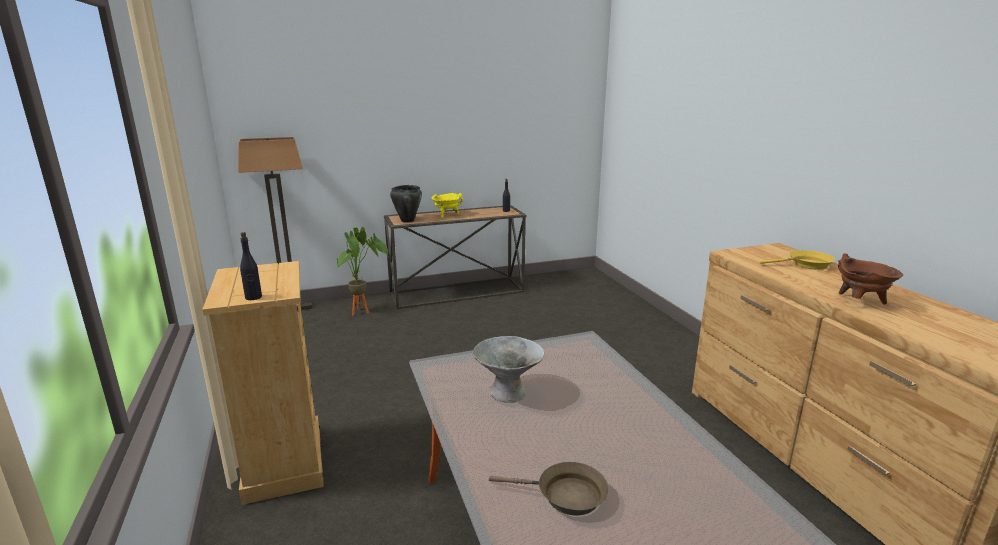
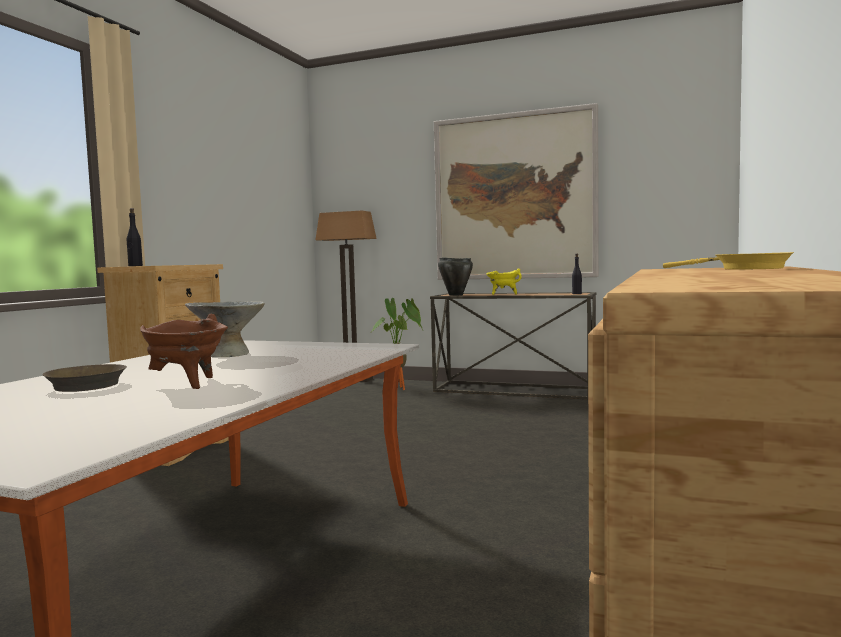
camera: 40 degrees right, 15 degrees down
brown cooking pot [838,253,903,304] -> brown cooking pot moved to [140,314,228,389]
none -> picture [434,103,599,280]

